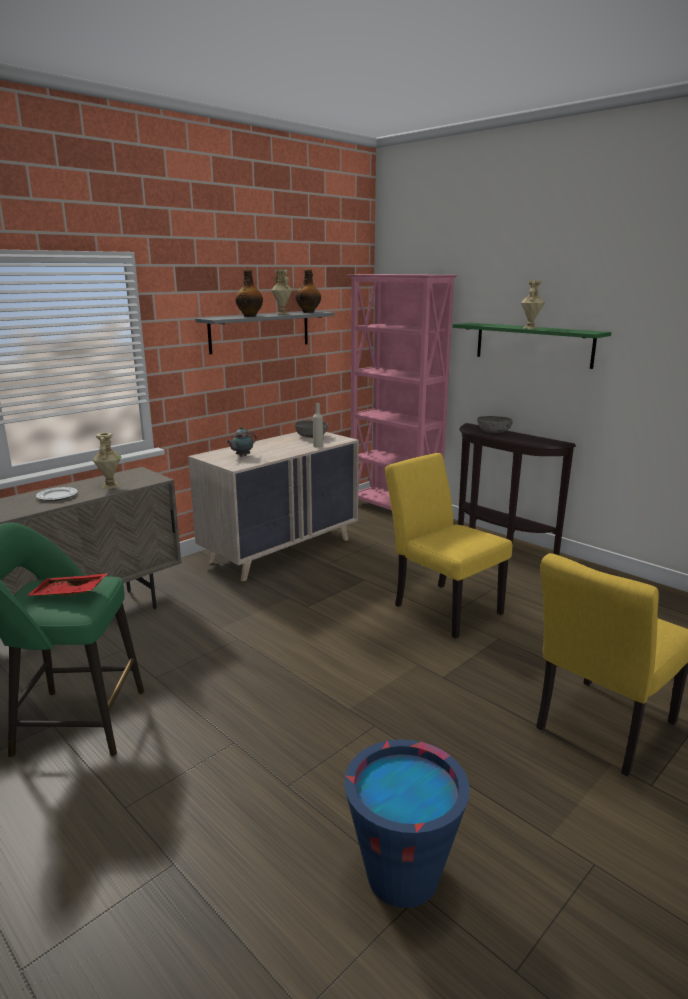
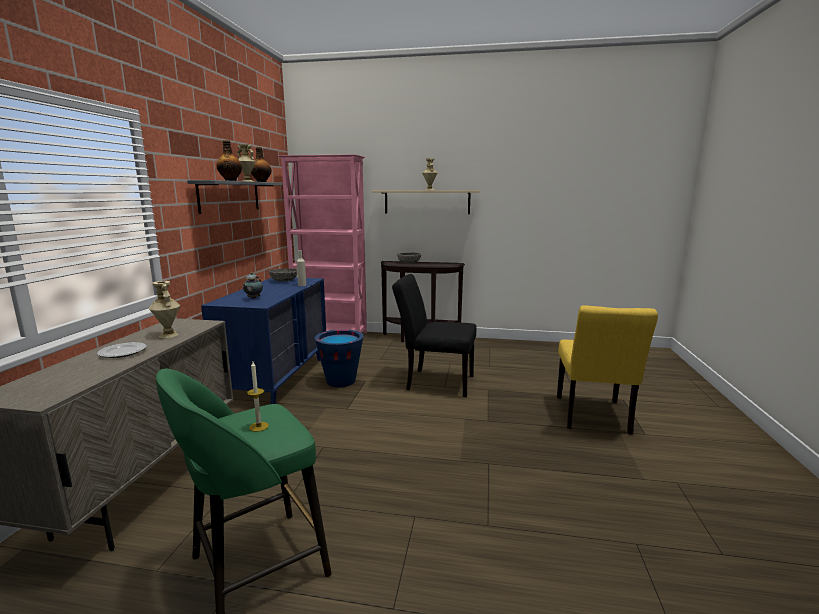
camera: 35 degrees left, 5 degrees down
red tray [26,573,108,596] -> candle [247,362,269,432]
beige dresser [188,432,359,582] -> blue dresser [201,278,326,404]
blue bucket [344,739,470,908] -> blue bucket moved to [315,329,363,387]
yellow chair [385,453,512,639] -> black chair [392,274,477,397]
green shelf [452,323,611,369] -> beige shelf [372,190,480,214]

